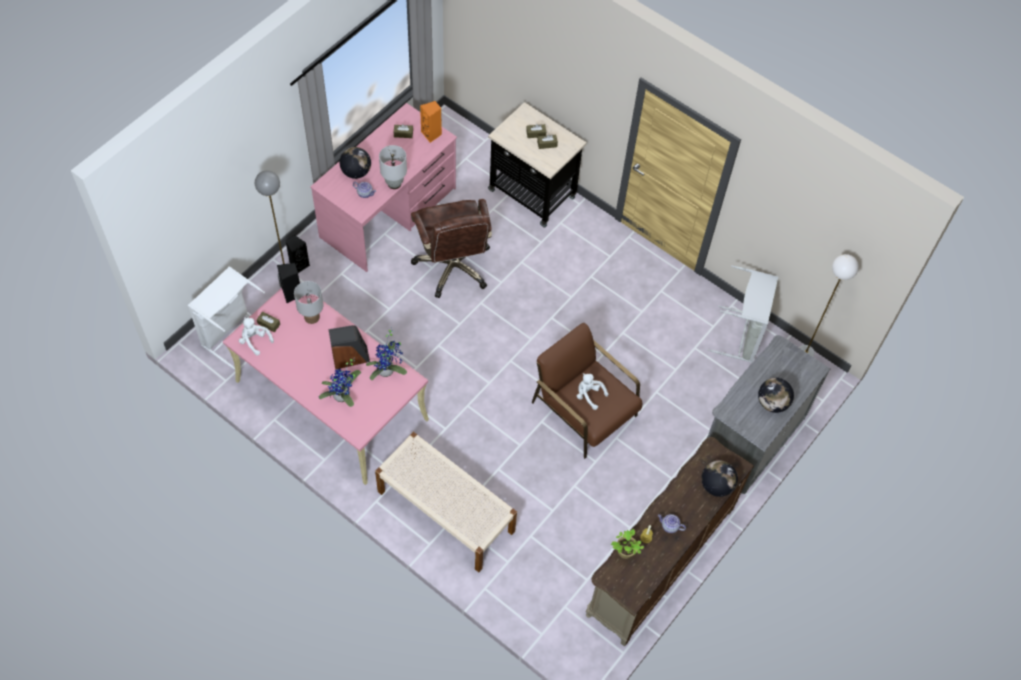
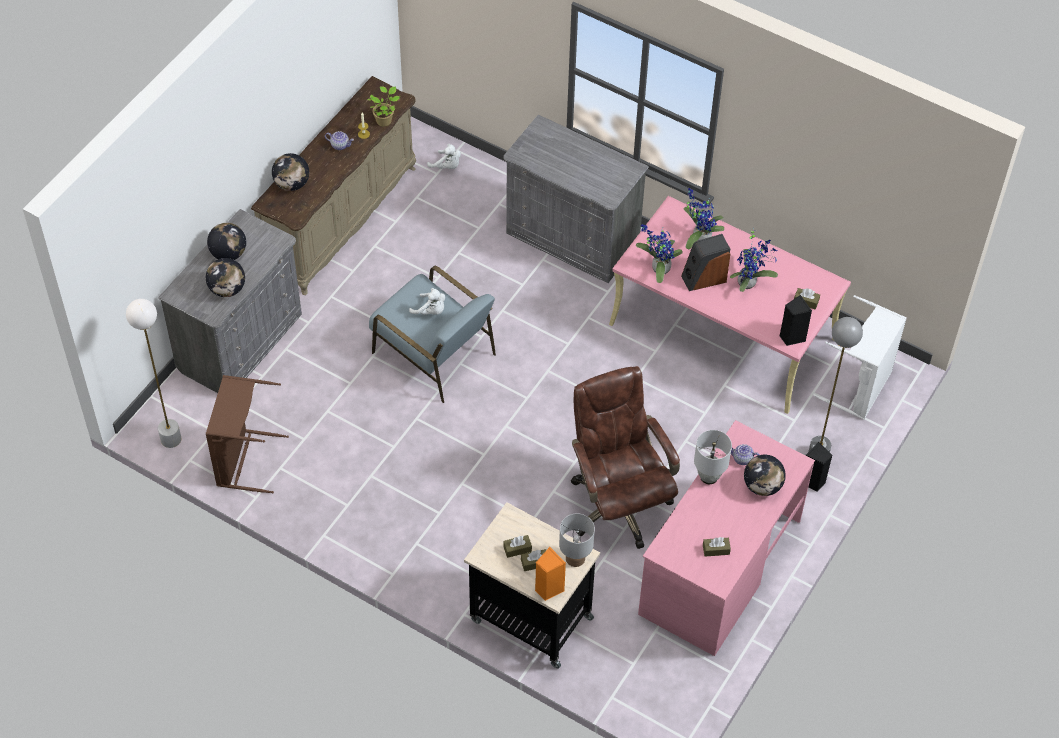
camera: 175 degrees right, 5 degrees down
white plush toy [239,317,274,356] -> white plush toy moved to [427,144,461,169]
grey table lamp [294,281,324,324] -> grey table lamp moved to [559,513,595,567]
beige bench [375,432,517,572] -> grey dresser [504,114,649,283]
orange speaker [420,101,442,143] -> orange speaker moved to [535,547,566,601]
brown armchair [532,323,642,459] -> blue armchair [369,266,496,403]
grey laundry basket [707,265,778,363] -> brown laundry basket [206,375,289,494]
none -> globe [206,258,245,297]
none -> potted plant [730,230,778,292]

